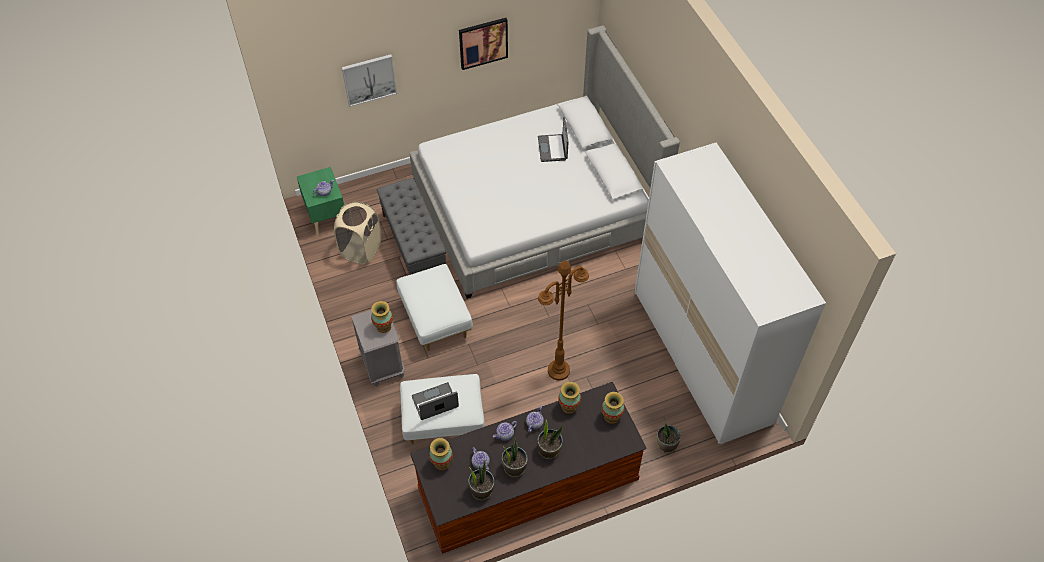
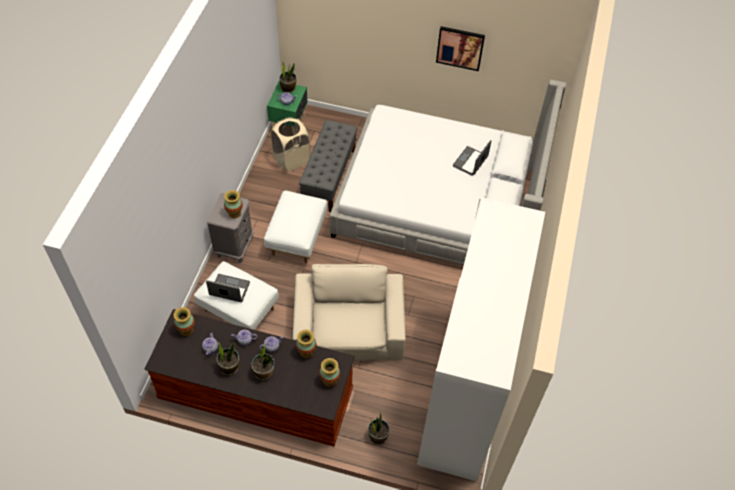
camera: 35 degrees right, 0 degrees up
picture [342,54,397,107] -> none
potted plant [468,460,494,501] -> potted plant moved to [279,60,297,93]
brown floor lamp [538,260,589,381] -> beige armchair [293,264,406,360]

